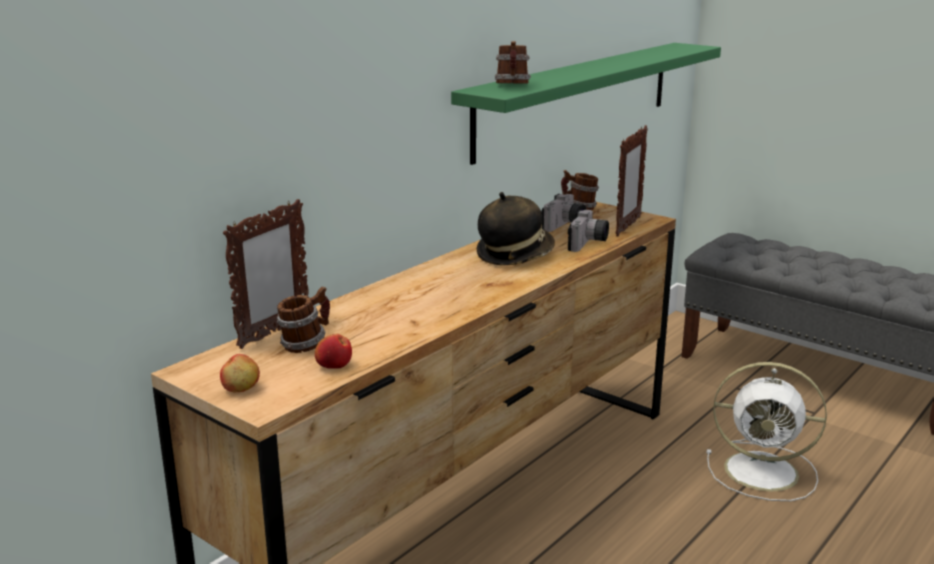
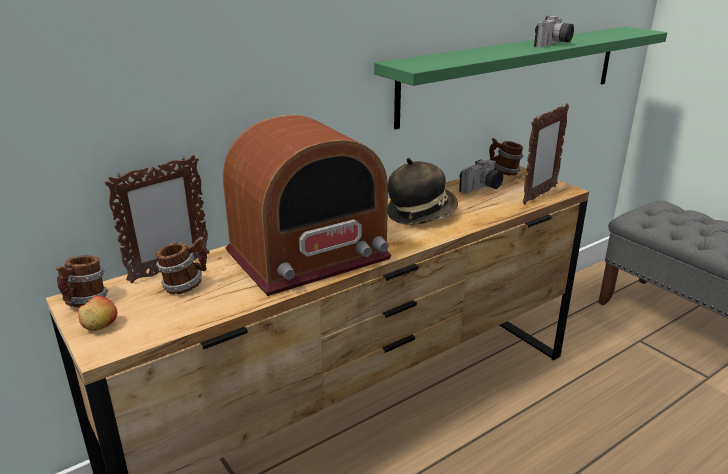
camera: 15 degrees right, 5 degrees up
apple [315,333,352,369] -> none
mug [495,41,531,83] -> mug moved to [56,255,108,308]
camera [568,210,609,252] -> camera moved to [534,16,574,47]
white fan [707,362,827,501] -> none
none -> radio [223,115,391,296]

